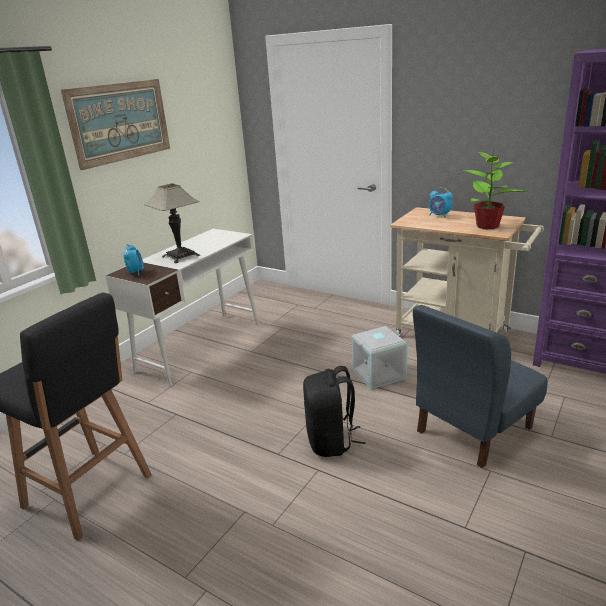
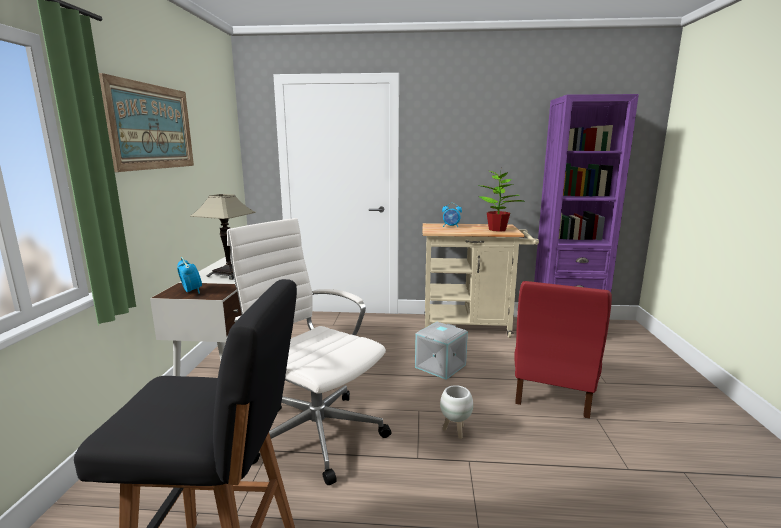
camera: 30 degrees left, 10 degrees down
black backpack [303,366,366,457] -> white planter [440,385,473,439]
blue chair [413,305,547,468] -> red chair [514,281,612,419]
none -> white office chair [227,218,392,485]

